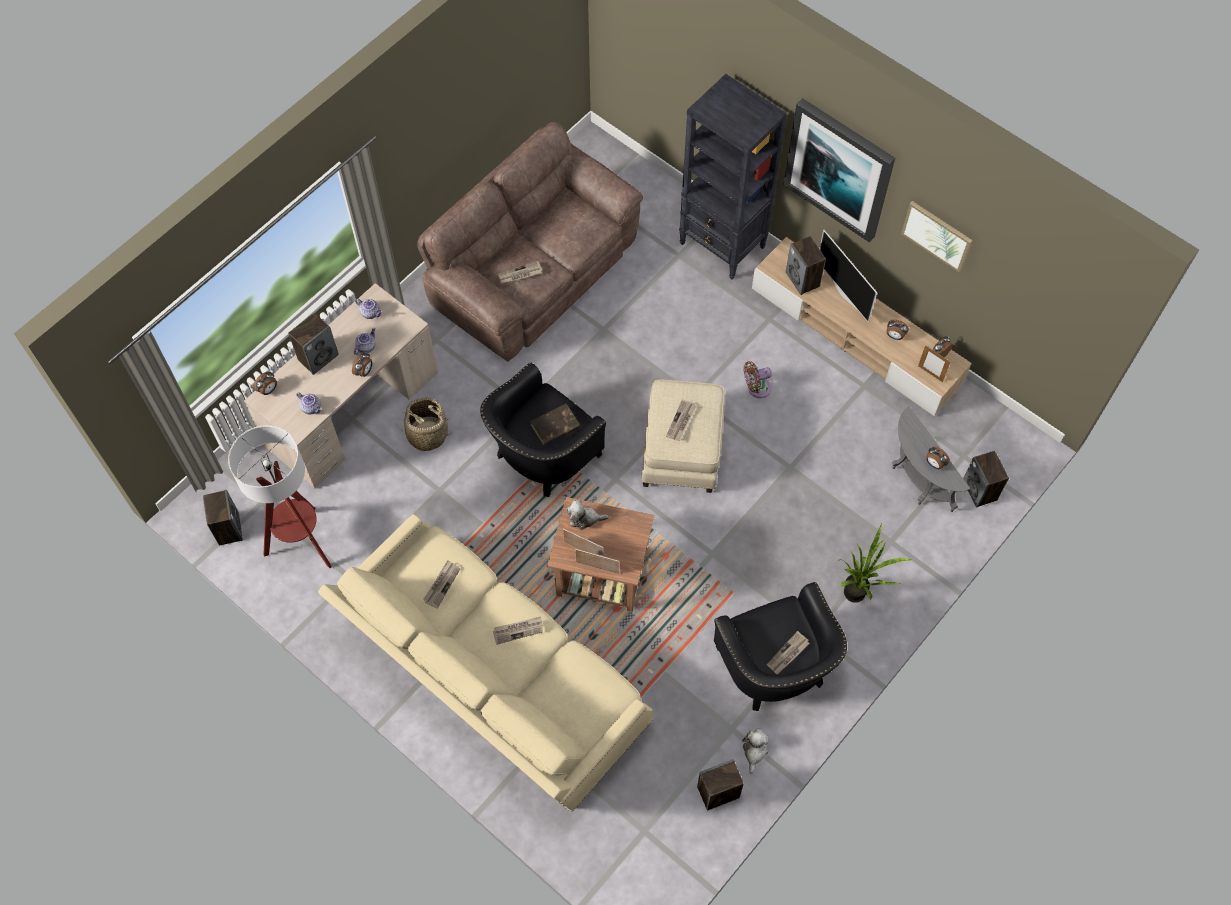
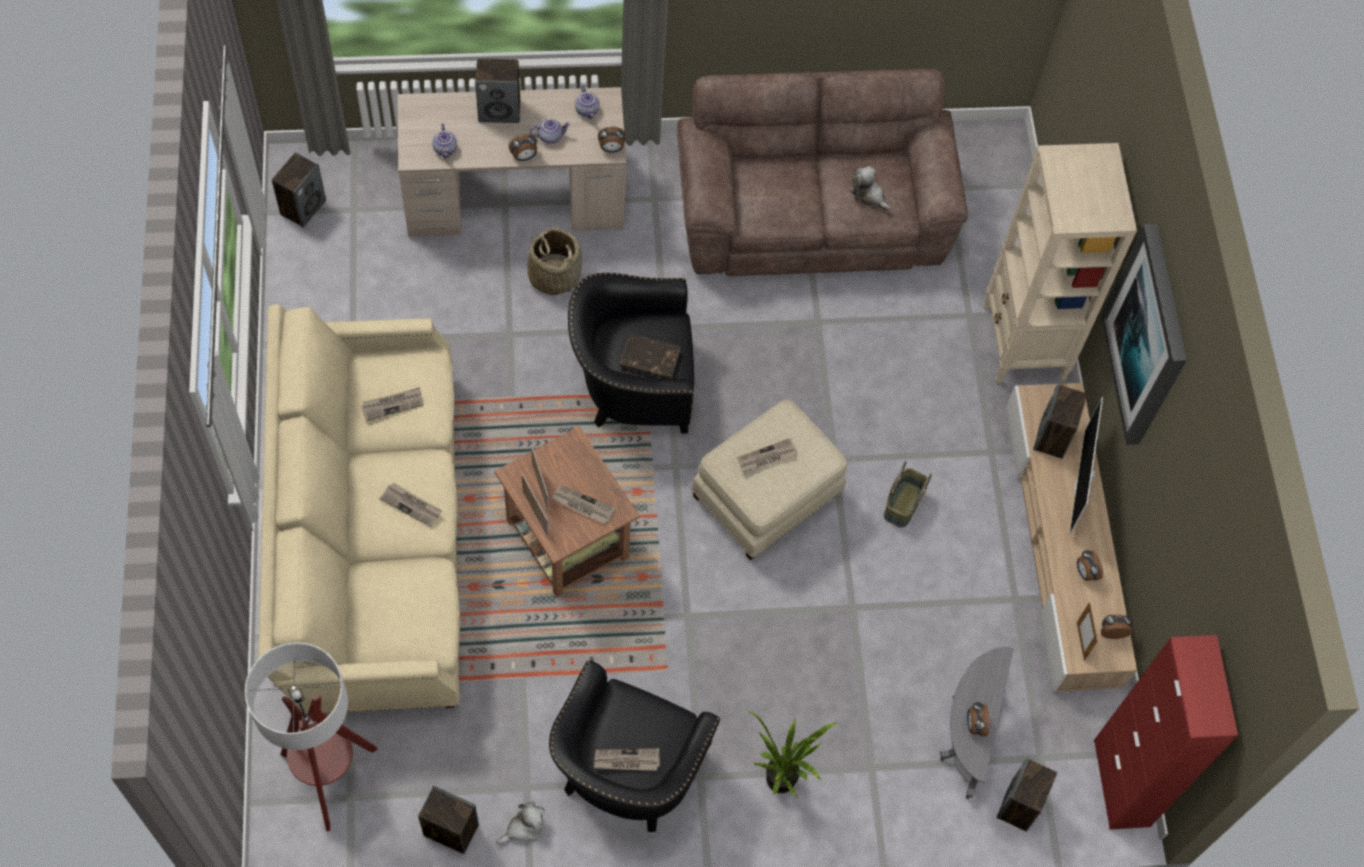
camera: 40 degrees right, 0 degrees up
floor lamp [228,425,332,568] -> floor lamp moved to [245,642,378,831]
alarm clock [253,372,277,395] -> alarm clock moved to [598,126,626,153]
newspaper [498,261,543,284] -> newspaper moved to [551,485,616,525]
plush toy [566,500,609,530] -> plush toy moved to [850,166,890,211]
black bookcase [679,74,787,280] -> beige bookcase [983,143,1137,383]
brown fan [744,361,772,398] -> basket [884,461,932,528]
picture [901,201,972,272] -> none
none -> red cabinet [1094,635,1238,829]

